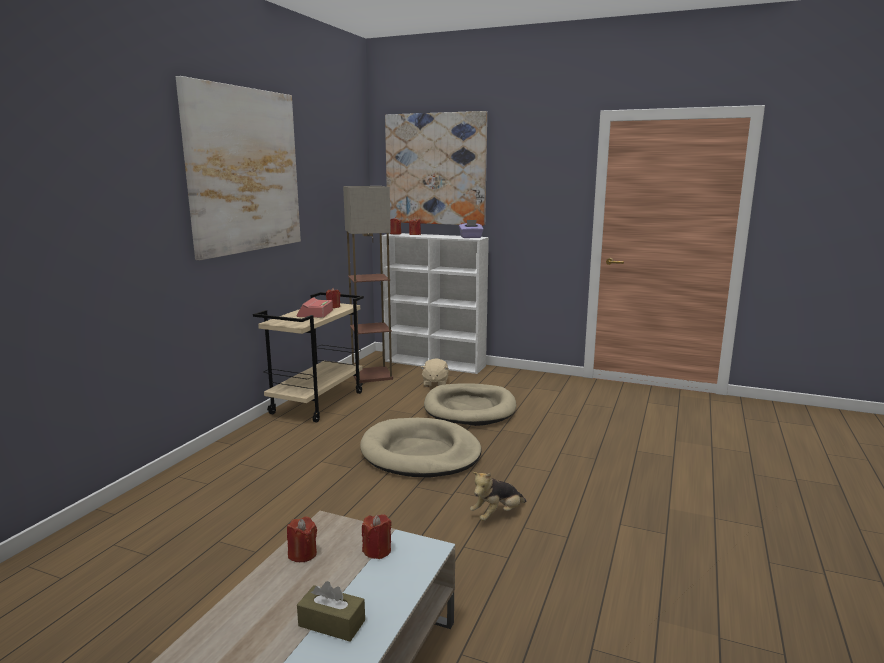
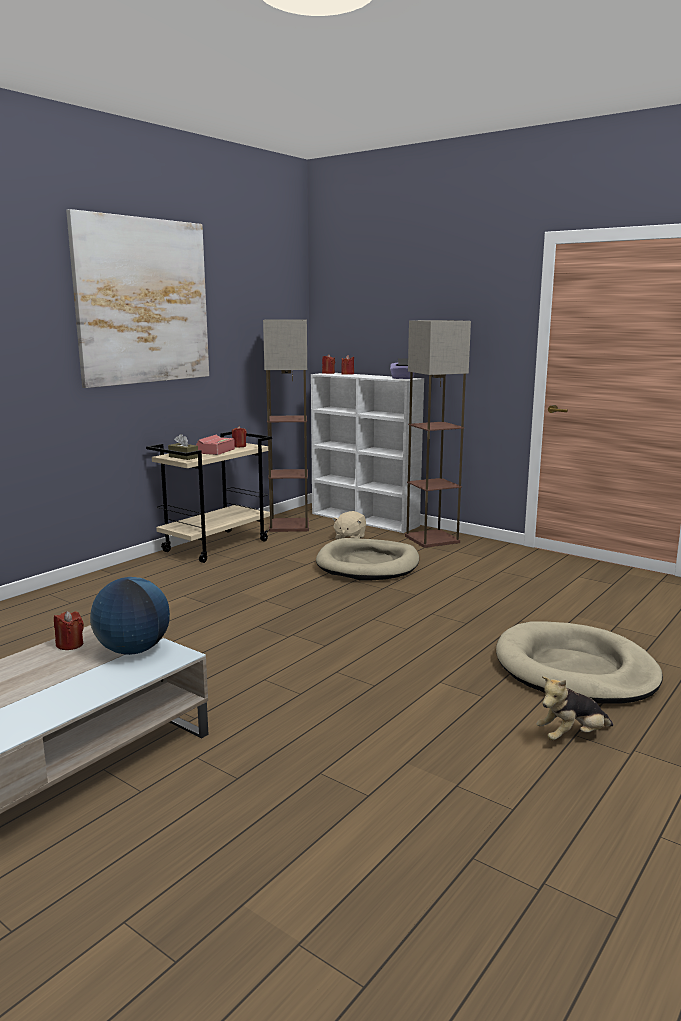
camera: 15 degrees right, 0 degrees up
brown tissue box [297,581,365,642] -> brown tissue box moved to [168,434,198,460]
beige dog bed [360,418,482,478] -> beige dog bed moved to [496,621,663,704]
red candle [362,514,392,559] -> globe [90,577,170,655]
picture [385,111,487,226] -> none
plush toy [470,472,526,521] -> plush toy moved to [537,676,613,740]
none -> floor lamp [405,320,471,548]

